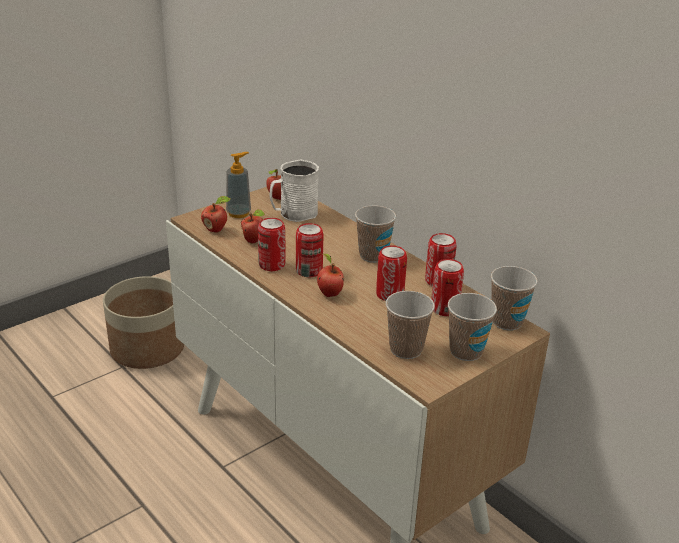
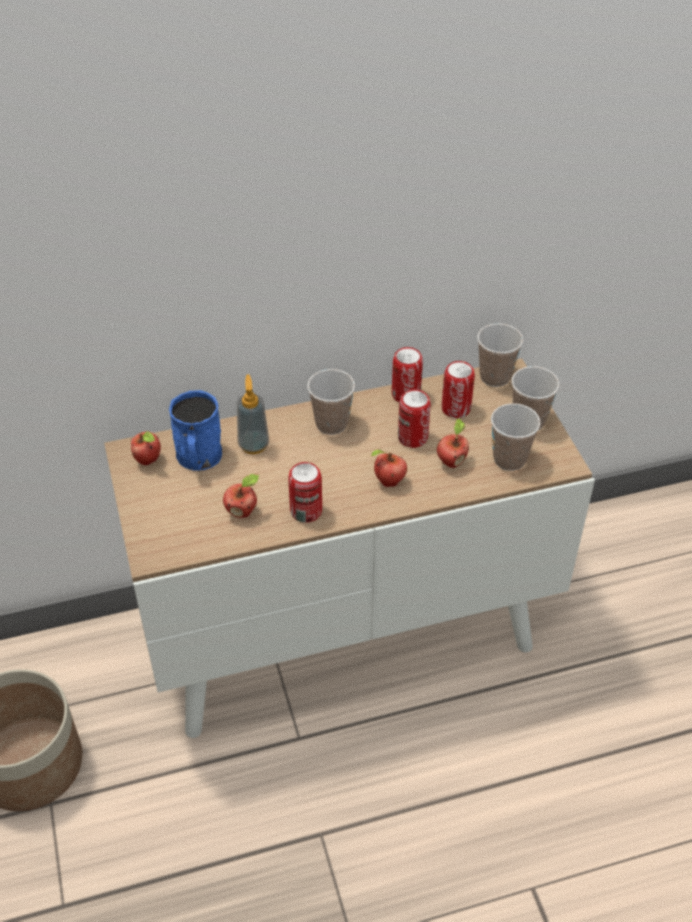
camera: 65 degrees left, 15 degrees up
apple [201,196,231,233] -> apple moved to [437,418,469,468]
soap dispenser [226,152,251,218] -> soap dispenser moved to [237,374,269,454]
white mug [269,159,319,222] -> blue mug [169,390,222,471]
can [296,223,324,277] -> none

